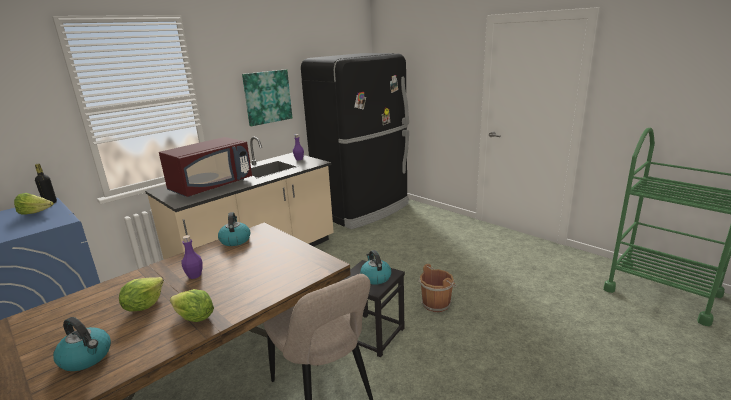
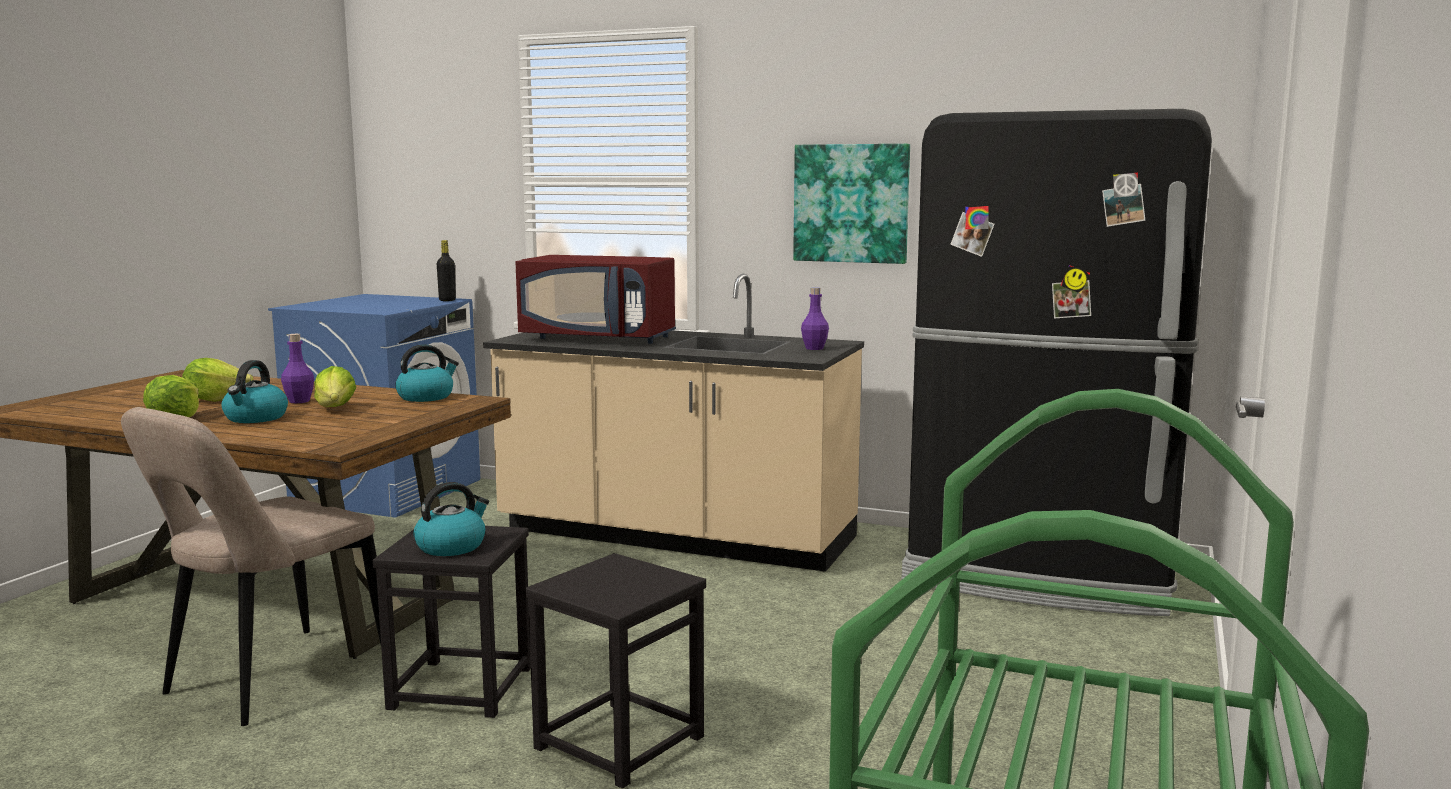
camera: 65 degrees right, 10 degrees down
lettuce [14,193,54,215] -> lettuce moved to [314,366,356,407]
kettle [53,317,111,371] -> kettle moved to [222,360,288,423]
brown bucket [418,264,457,312] -> black stool [525,553,706,789]

